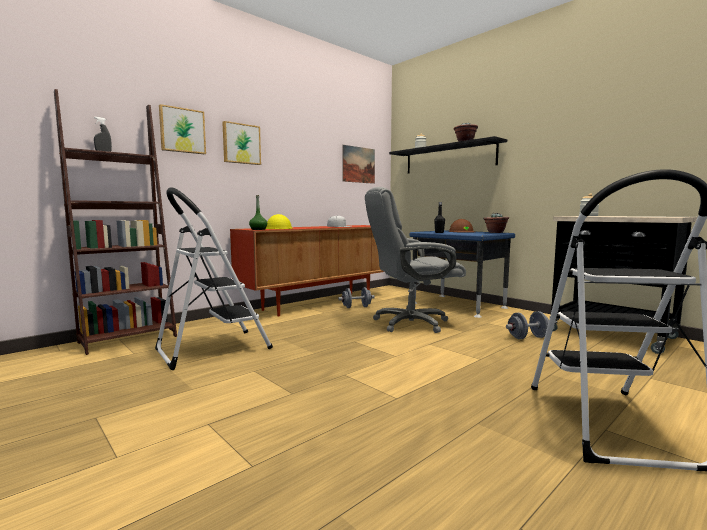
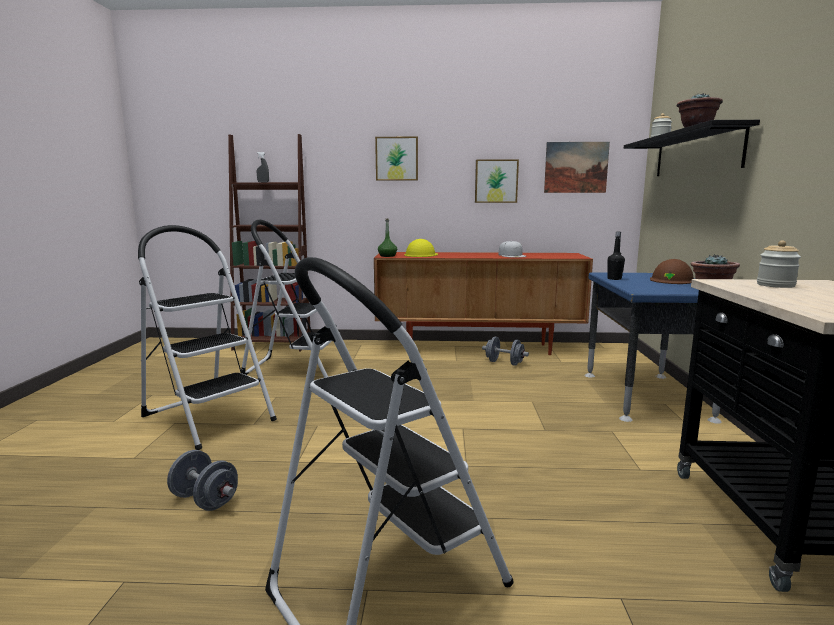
camera: 45 degrees right, 5 degrees up
picture [159,104,206,154] -> picture moved to [475,159,519,203]
grey office chair [365,187,466,333] -> none
grey dumbbell [506,311,549,339] -> grey dumbbell moved to [167,450,238,511]
none -> step ladder [138,225,277,450]

